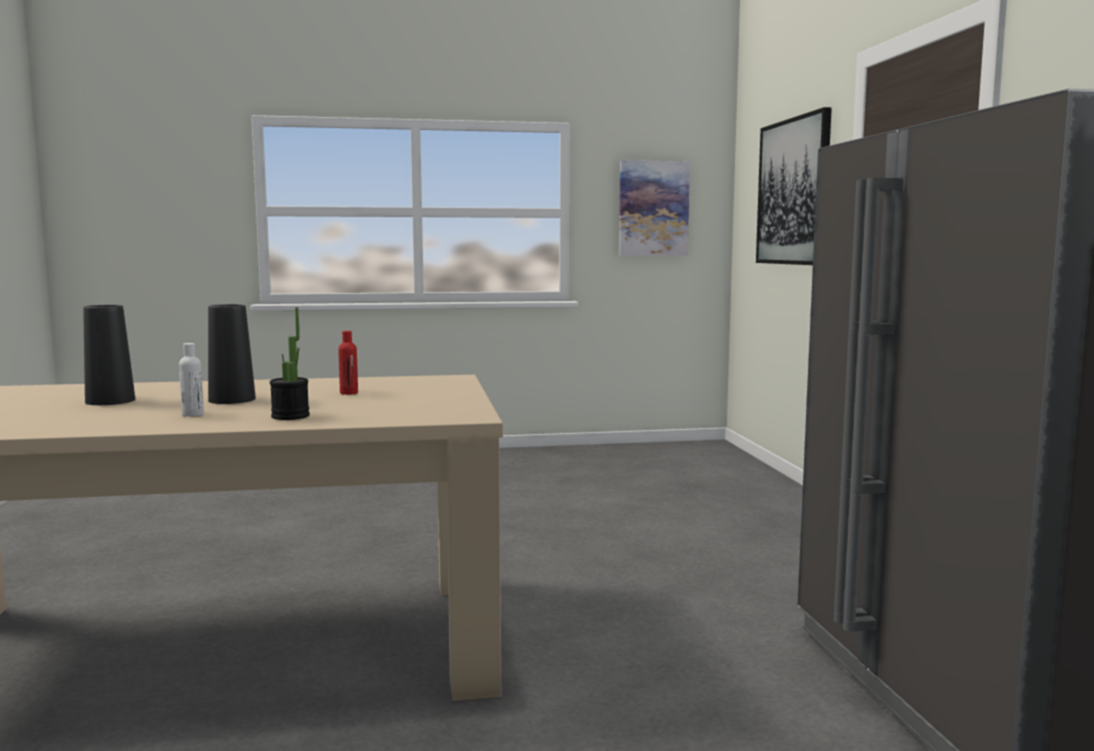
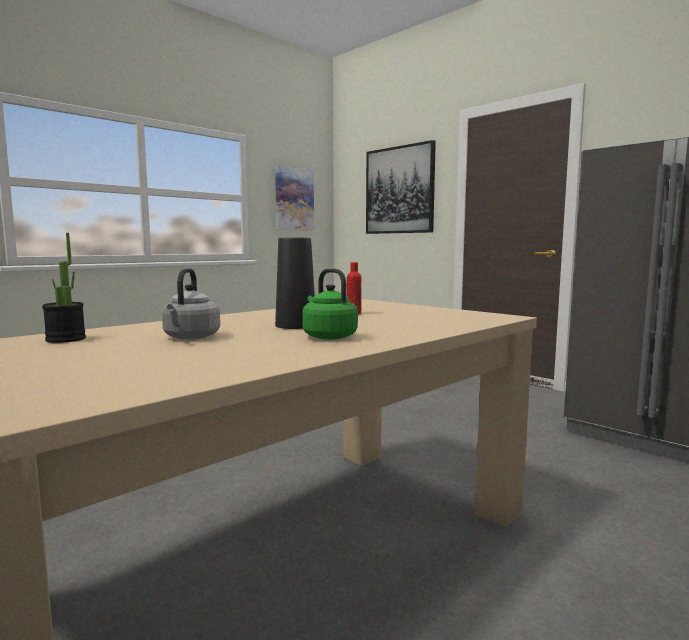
camera: 35 degrees left, 0 degrees up
black vase [83,305,135,405] -> grey kettle [162,268,220,340]
white bottle [179,343,204,417] -> green kettle [302,268,358,340]
potted plant [270,307,310,420] -> potted plant moved to [42,233,86,343]

